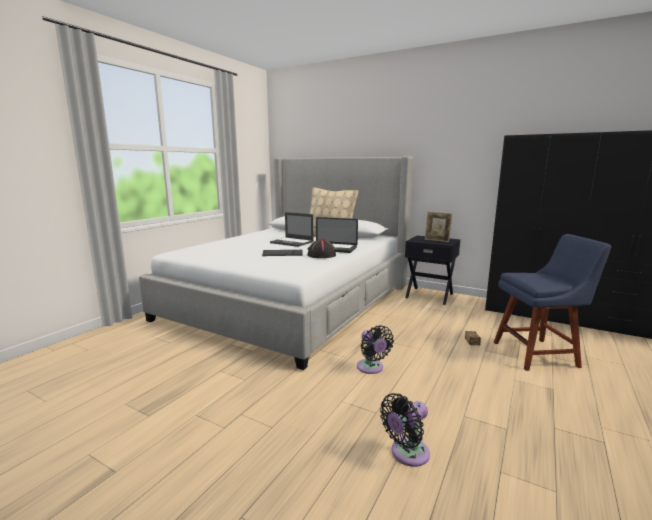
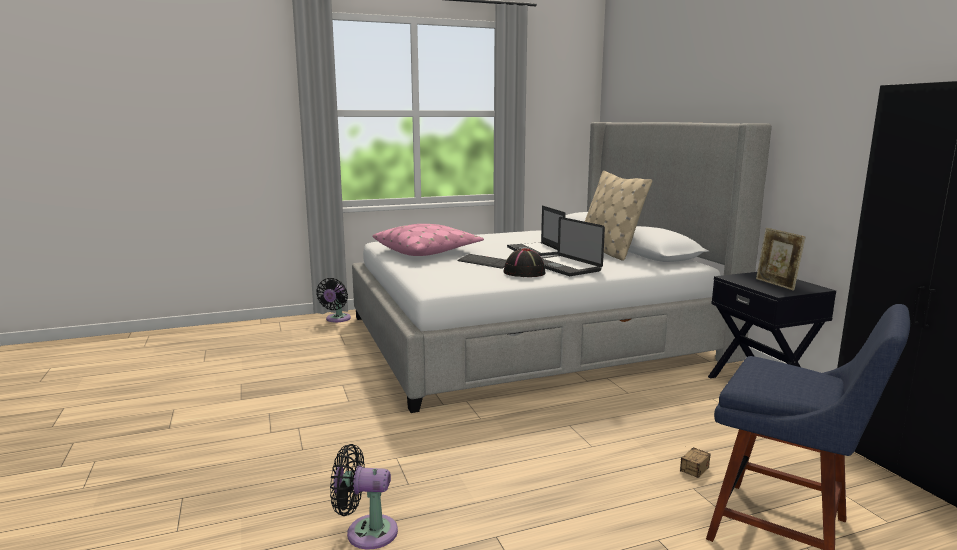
camera: 40 degrees right, 0 degrees up
black fan [357,325,394,374] -> black fan moved to [316,278,351,322]
none -> pink pillow [372,224,484,256]

